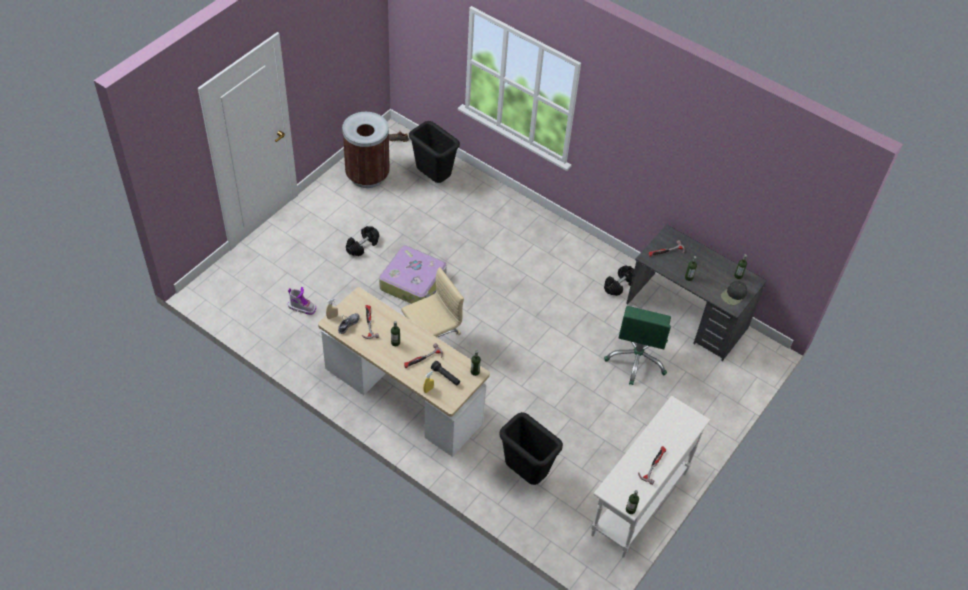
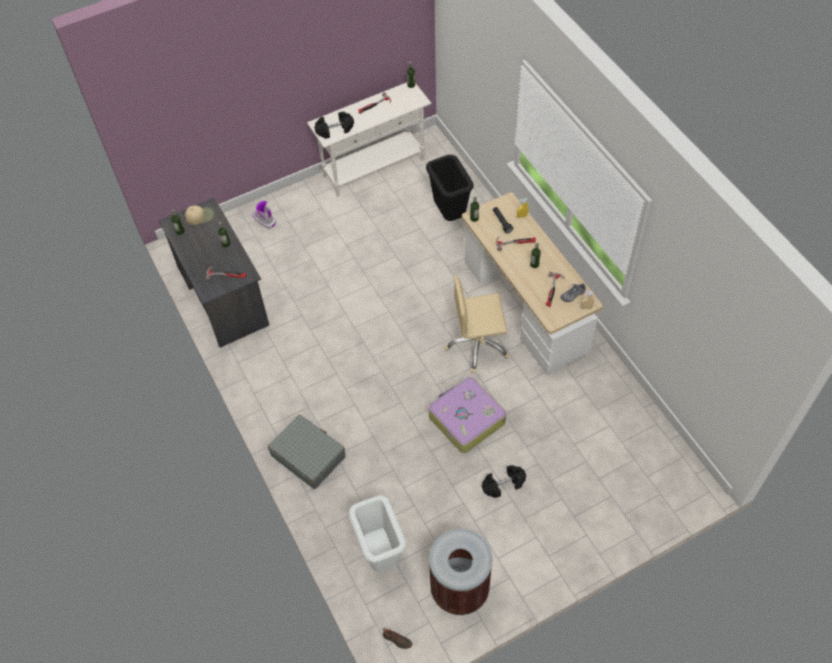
camera: 150 degrees left, 5 degrees up
boot [288,287,316,315] -> boot moved to [253,201,276,229]
black trash can [409,121,460,183] -> white trash can [349,495,406,573]
black dumbbell [604,266,634,296] -> black dumbbell moved to [314,111,354,139]
green office chair [604,306,671,385] -> none
black cap [721,281,747,305] -> beige cap [185,206,214,225]
none -> grey suitcase [268,415,346,489]

